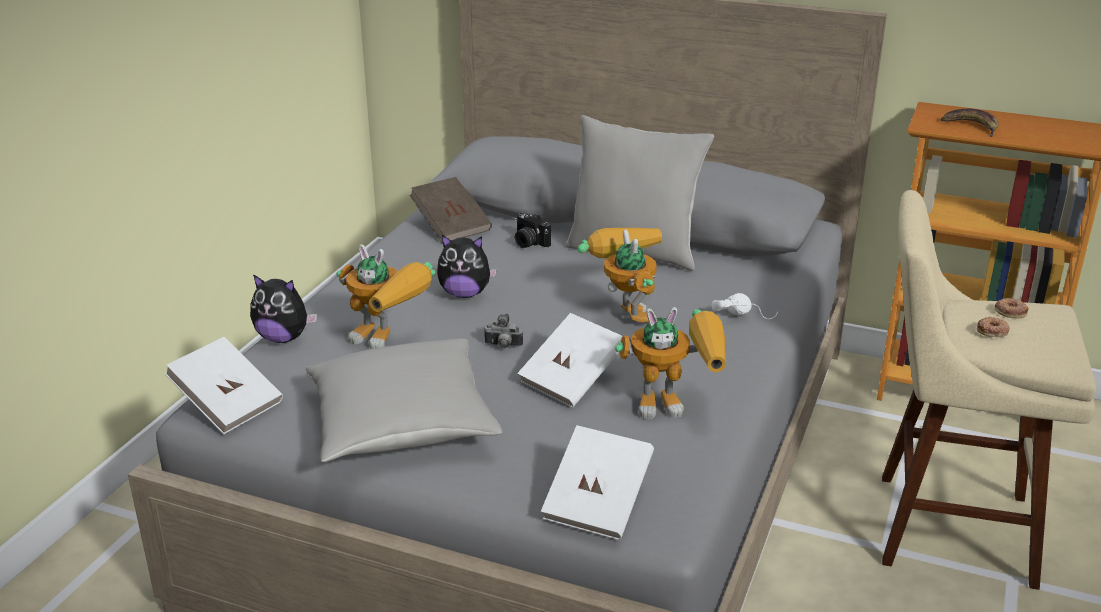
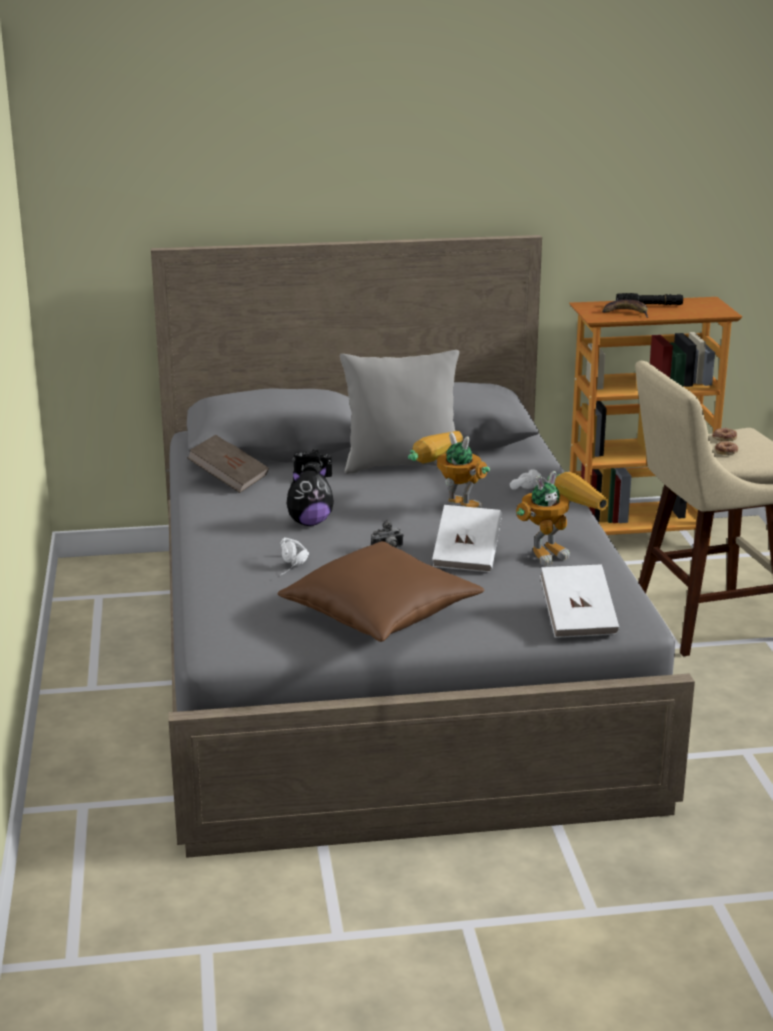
camera: 30 degrees left, 5 degrees down
white book [165,337,283,434] -> none
plush toy [250,274,317,343] -> none
grey pillow [306,338,502,462] -> brown pillow [278,541,484,642]
toy robot [336,244,436,349] -> white headphones [280,538,309,576]
none -> black flashlight [616,293,683,305]

